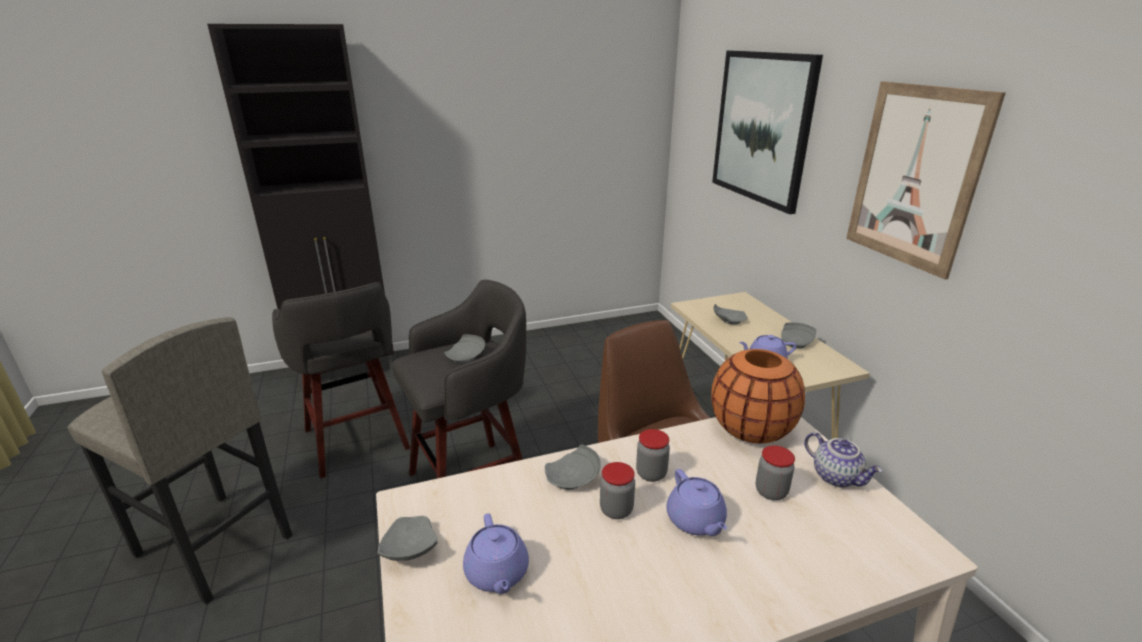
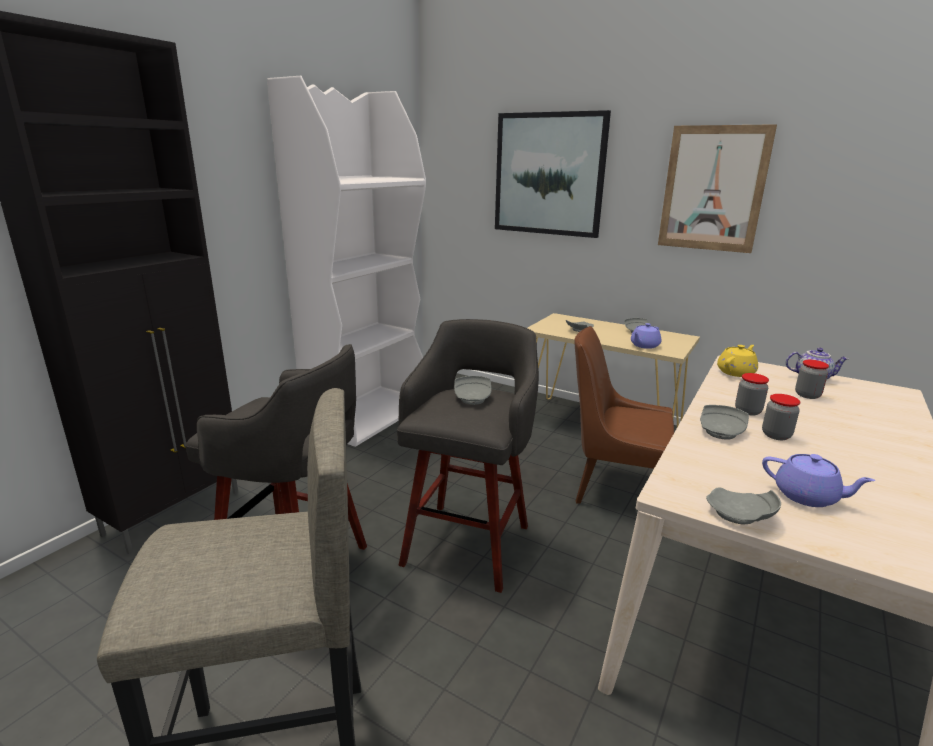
camera: 40 degrees left, 5 degrees down
purple teapot [666,469,727,536] -> none
orange vase [711,349,805,444] -> yellow teapot [717,345,758,377]
none -> white bookcase [267,76,426,447]

